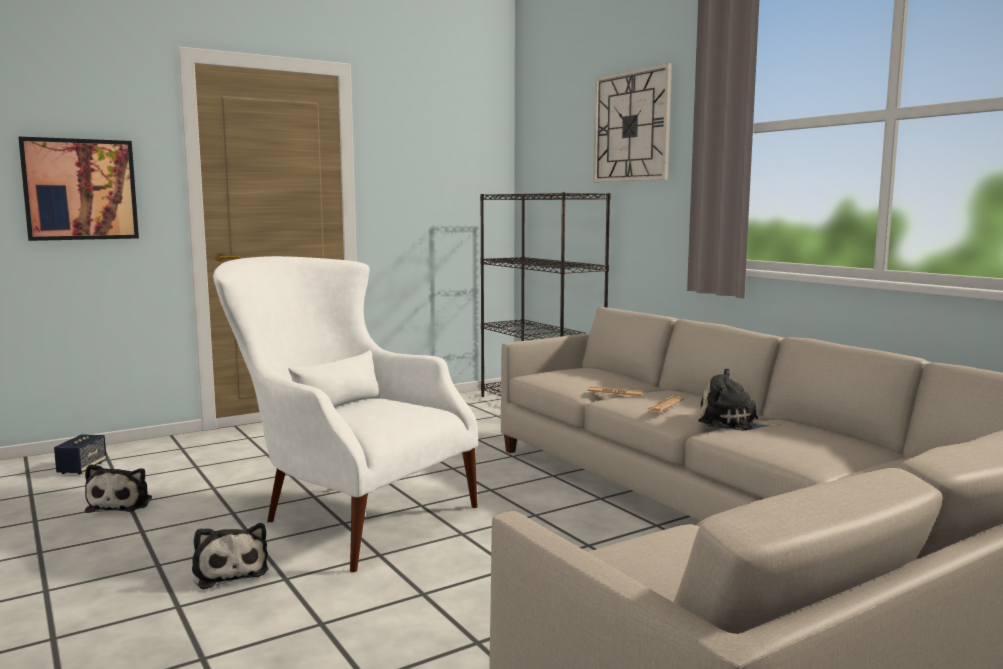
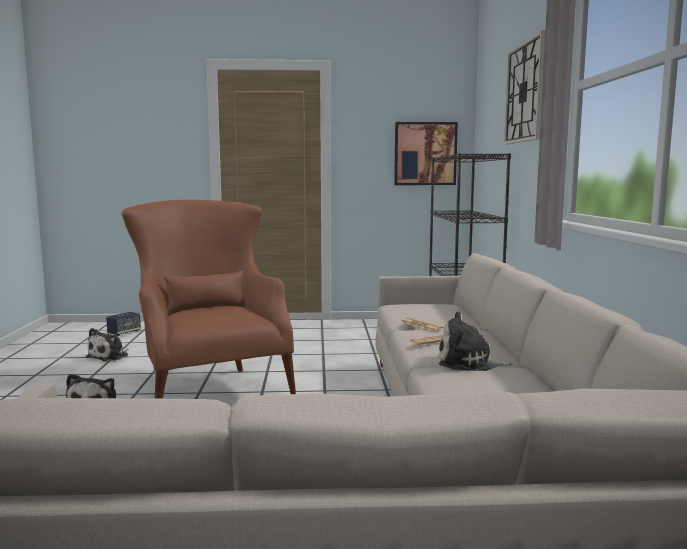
camera: 30 degrees right, 0 degrees up
picture [18,137,139,241] -> picture moved to [394,122,458,185]
white armchair [213,256,478,572] -> brown armchair [122,200,296,399]
plush toy [698,368,779,431] -> plush toy turned 45 degrees counterclockwise [439,312,513,371]

